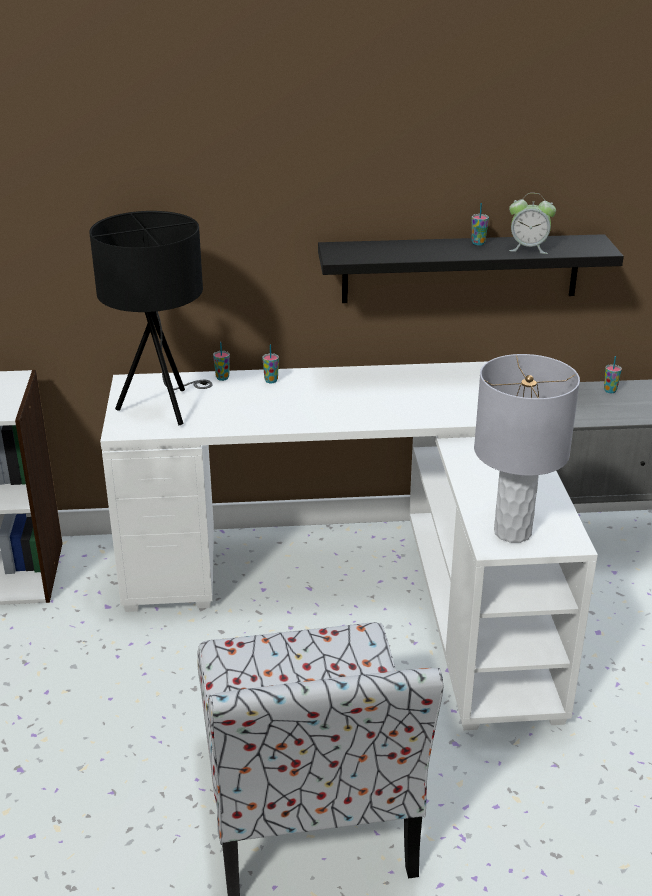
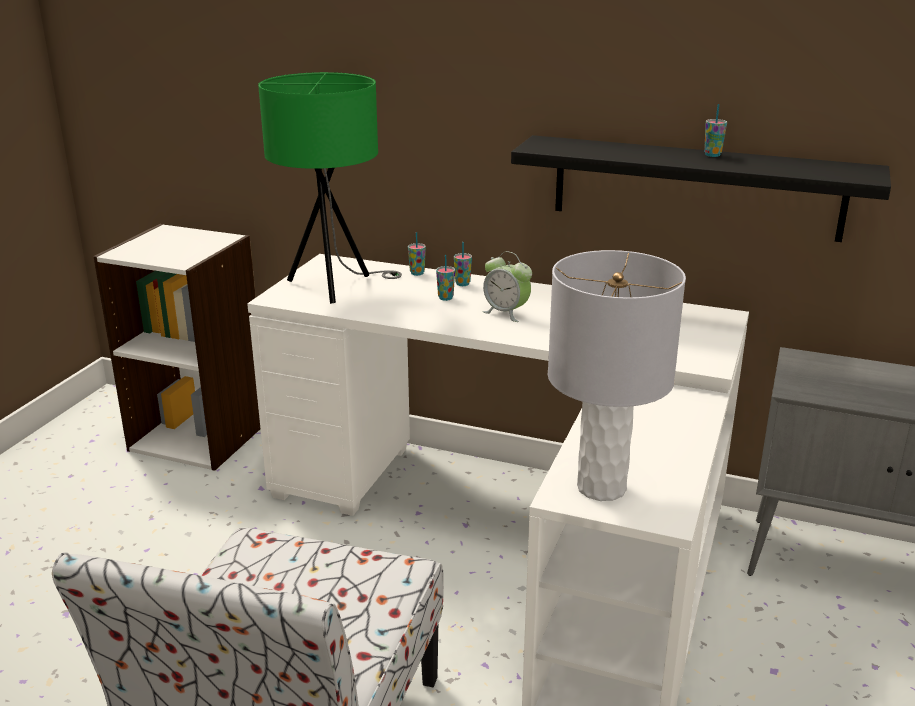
camera: 25 degrees right, 5 degrees down
black table lamp [89,211,213,425] -> green table lamp [258,72,402,304]
alarm clock [509,193,556,254] -> alarm clock moved to [482,251,532,322]
cup [604,356,622,393] -> cup moved to [436,255,455,301]

